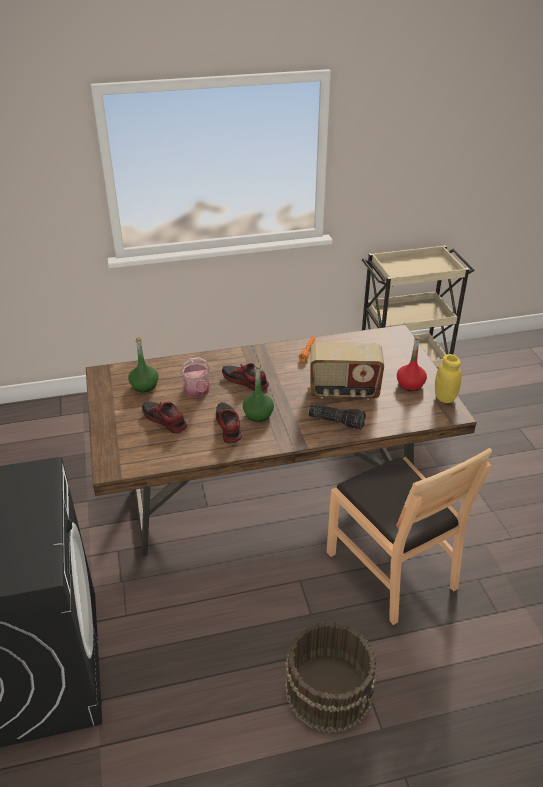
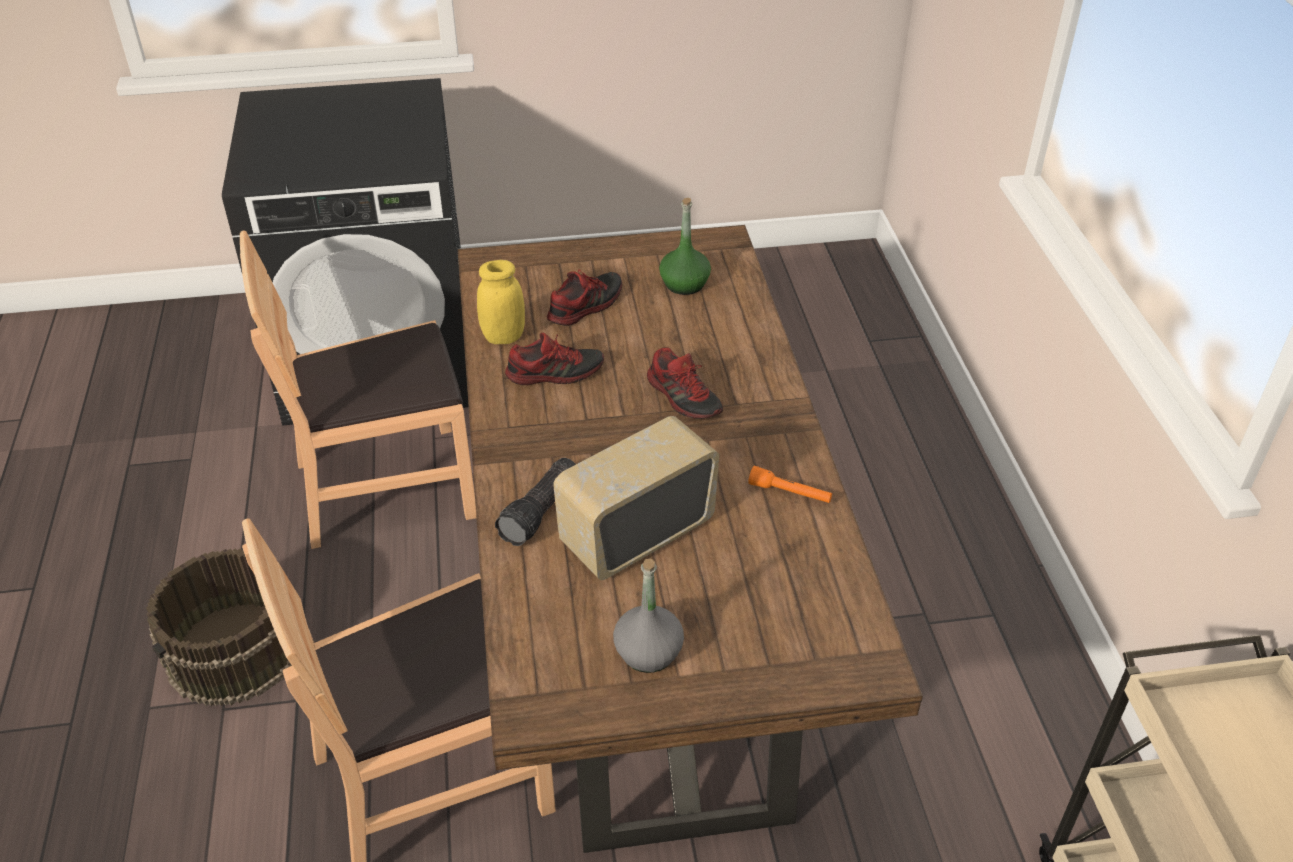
camera: 95 degrees right, 5 degrees up
watering can [180,357,210,398] -> none
shoe [222,363,269,391] -> shoe turned 105 degrees clockwise [647,347,723,419]
green bottle [243,365,274,422] -> none
radio [310,342,384,400] -> radio turned 45 degrees clockwise [553,416,719,580]
red bottle [397,336,427,391] -> grey bottle [613,558,684,673]
yellow jar [435,354,461,403] -> yellow jar moved to [477,260,525,344]
none -> brown chair [240,230,476,549]

